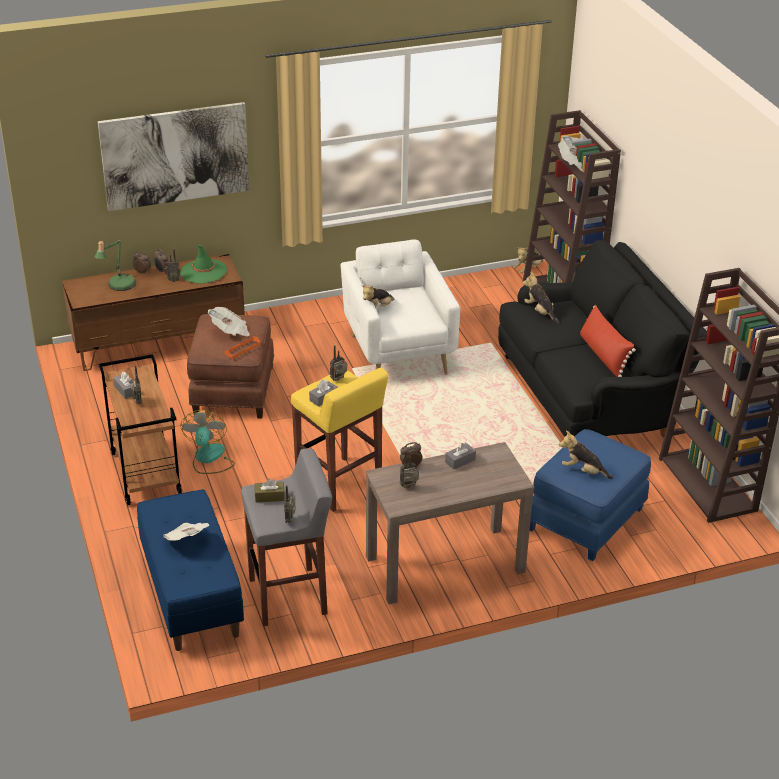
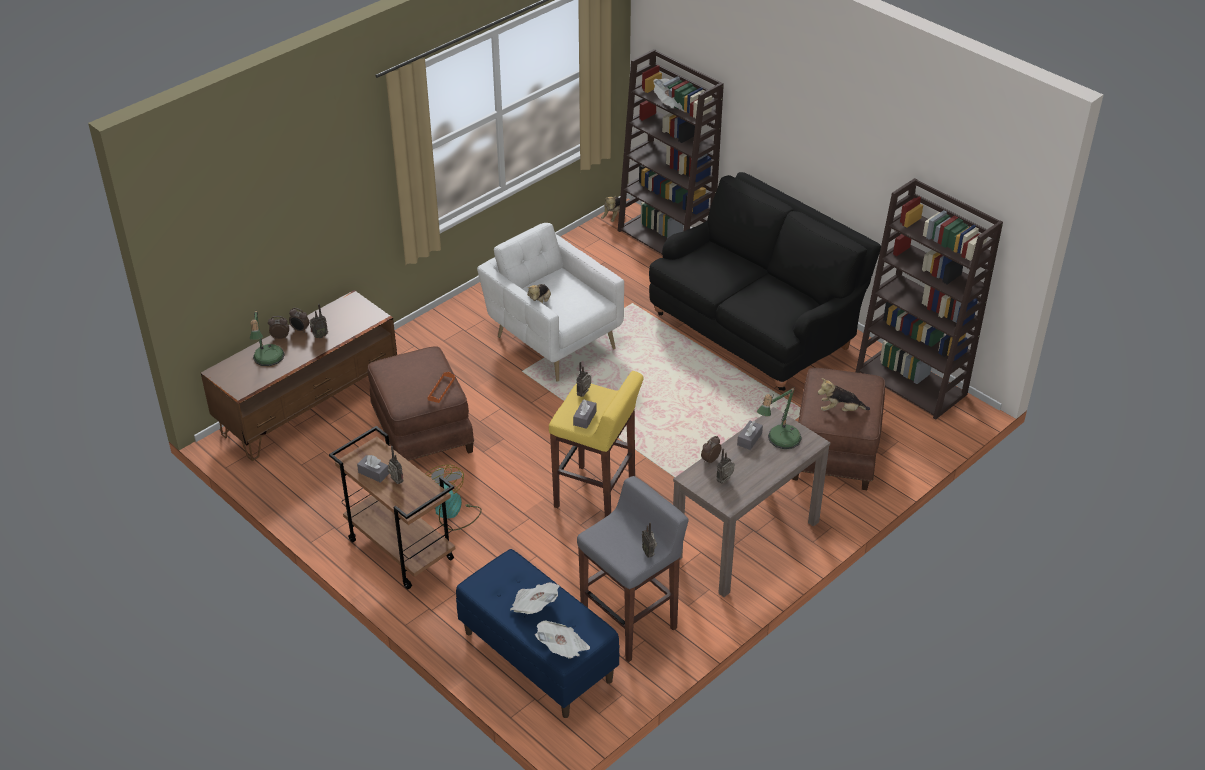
camera: 25 degrees left, 5 degrees up
picture [98,102,249,211] -> none
green hat [181,245,227,283] -> none
newspaper [208,307,250,336] -> newspaper moved to [535,620,590,659]
brown tissue box [254,479,285,502] -> none
plush toy [523,272,559,324] -> none
blue ottoman [530,429,651,561] -> brown ottoman [792,368,885,490]
red pillow [580,305,636,377] -> none
none -> table lamp [757,387,802,449]

